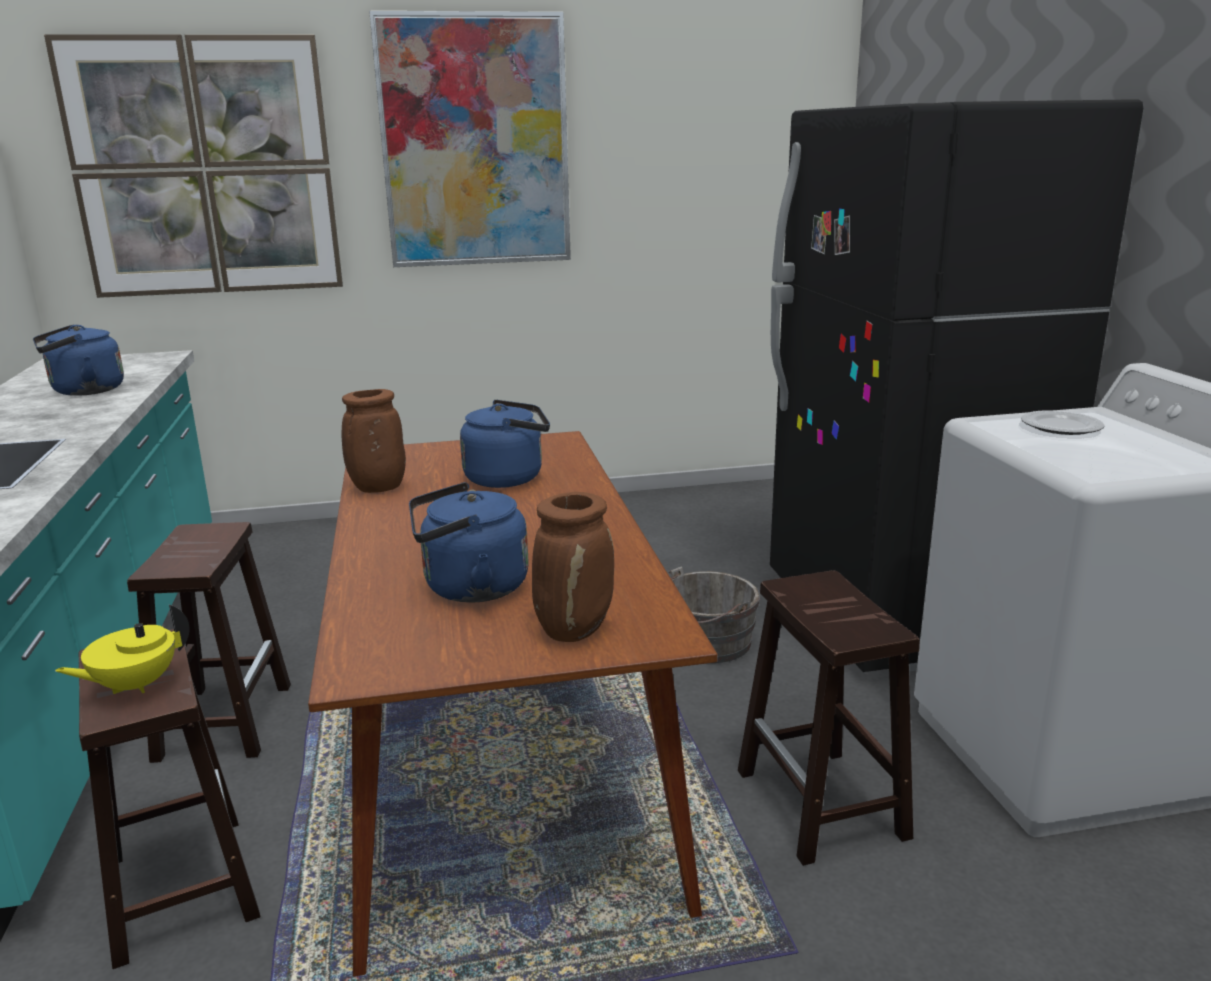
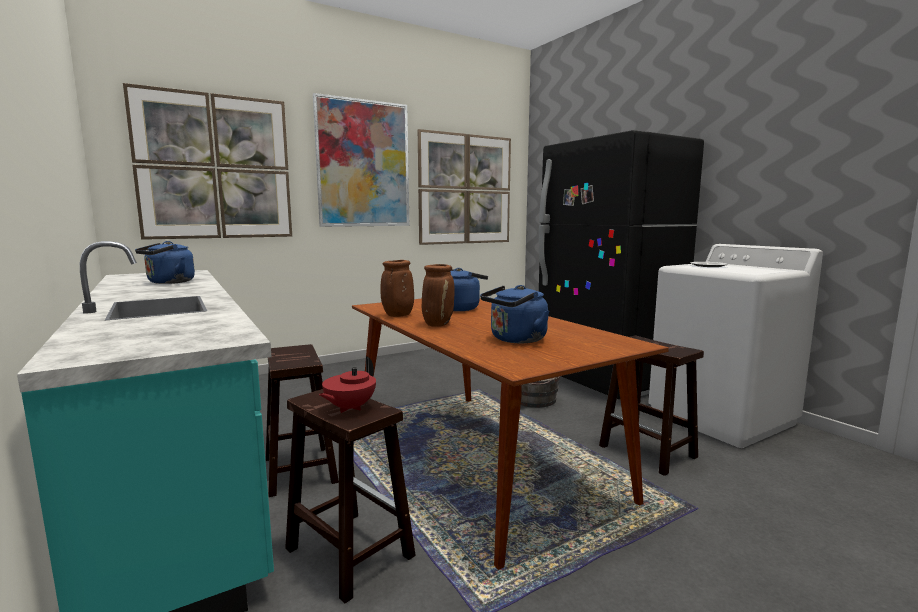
camera: 20 degrees left, 10 degrees down
yellow teapot [55,605,189,694] -> red teapot [319,356,376,413]
brown vase [532,492,614,642] -> brown vase moved to [422,264,454,327]
none -> picture [418,129,511,245]

